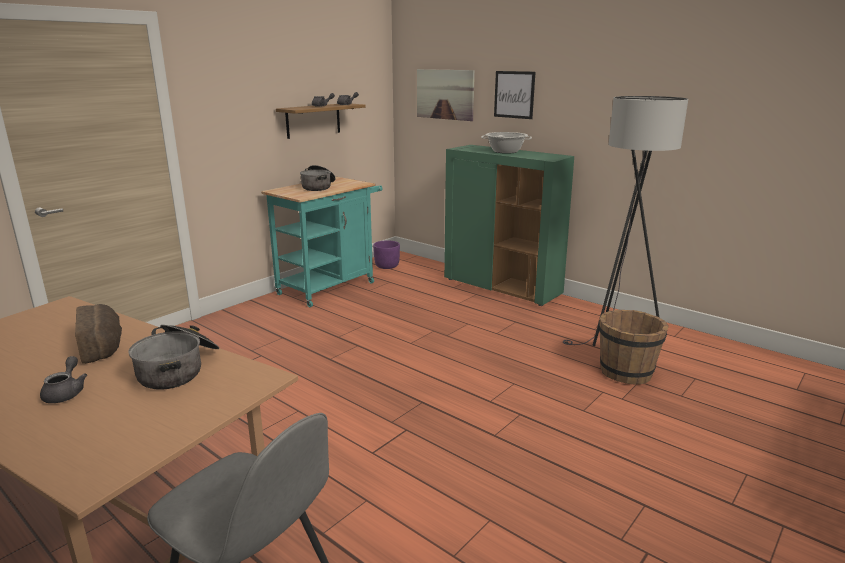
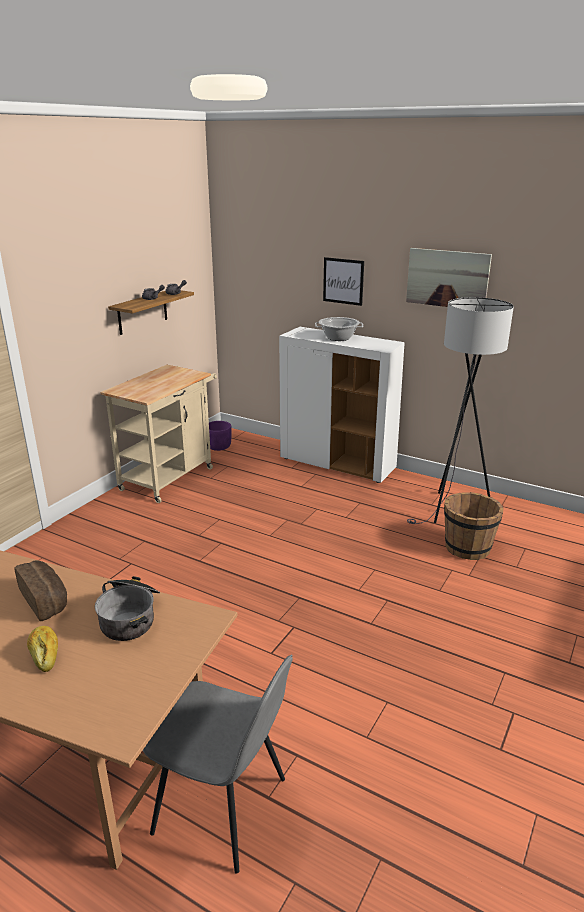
camera: 10 degrees left, 5 degrees up
grey teapot [40,356,87,403] -> bread [27,626,58,672]
turquoise cart [261,177,383,307] -> beige cart [100,365,217,503]
cooking pot [300,165,336,191] -> none
picture [417,69,475,121] -> picture moved to [406,248,492,307]
green cabinet [444,145,574,306] -> white cabinet [279,327,405,483]

